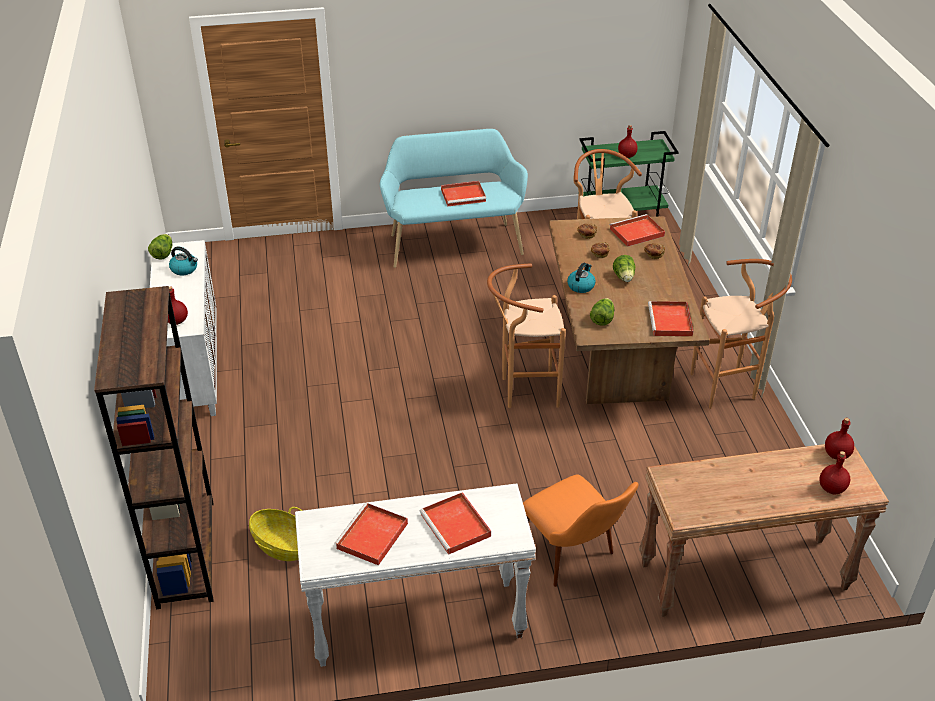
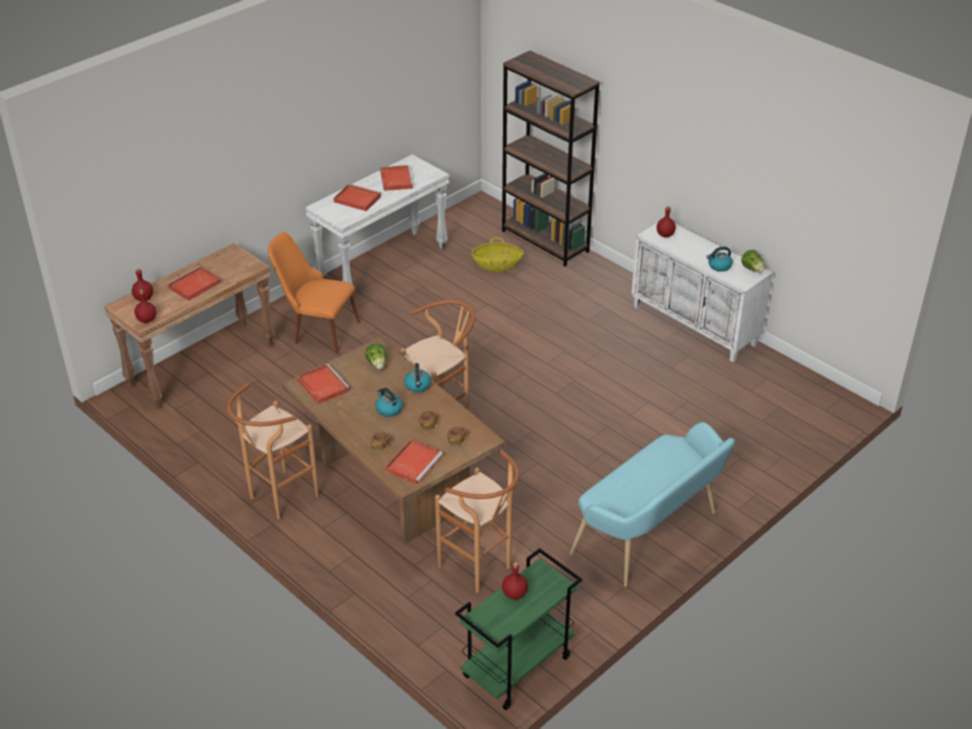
camera: 145 degrees right, 0 degrees up
red tray [441,181,486,206] -> red tray moved to [167,266,221,301]
lettuce [613,255,635,282] -> kettle [375,388,403,417]

